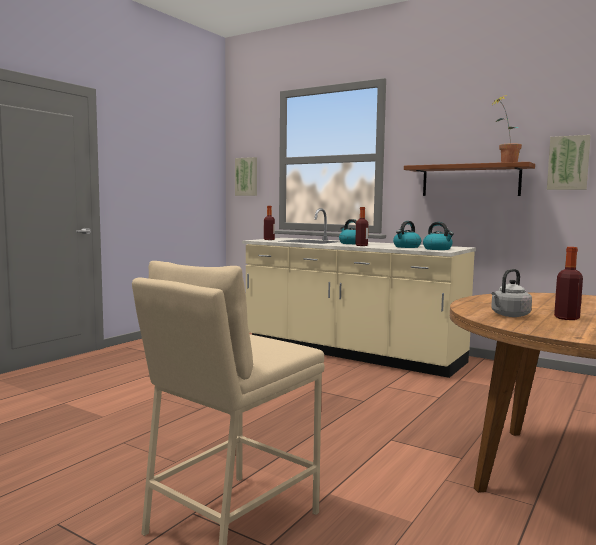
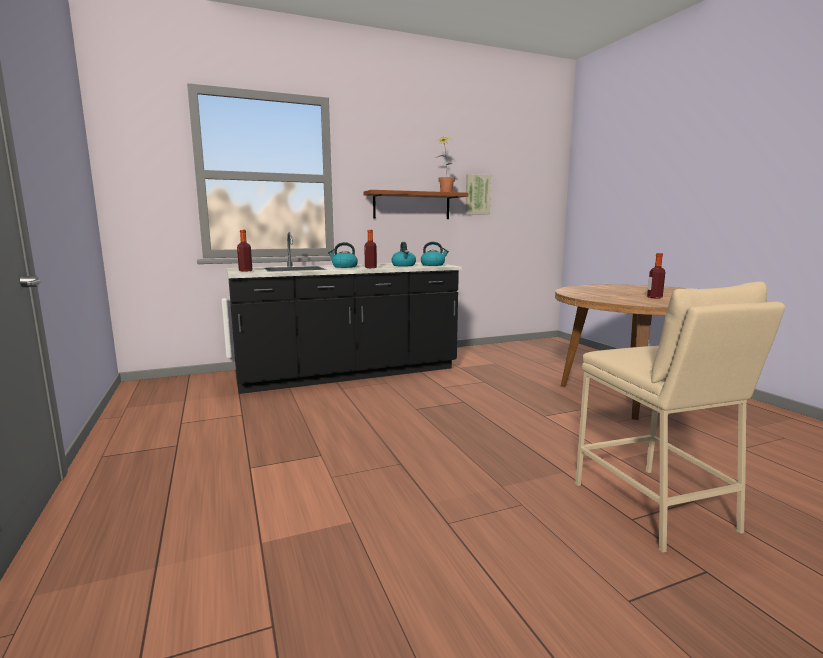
camera: 55 degrees left, 5 degrees up
picture [235,157,257,196] -> none
beige counter [242,208,476,378] -> black counter [226,232,462,394]
grey kettle [491,269,532,317] -> none

